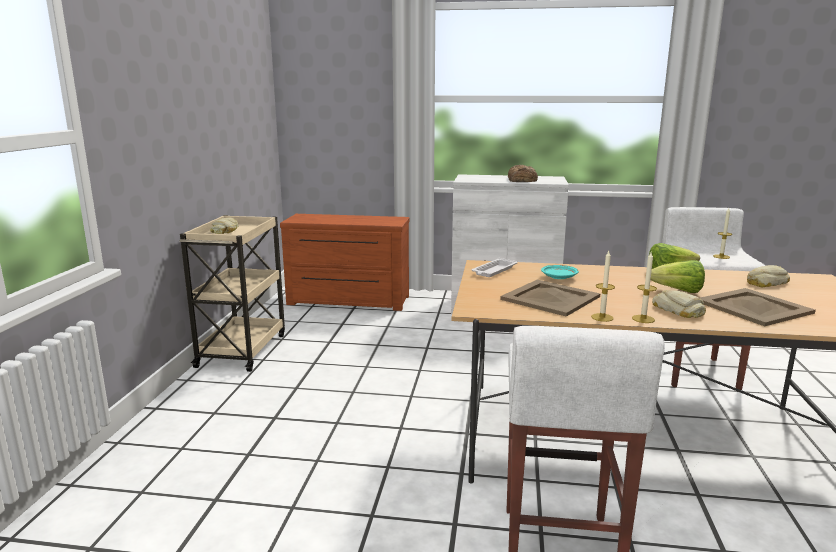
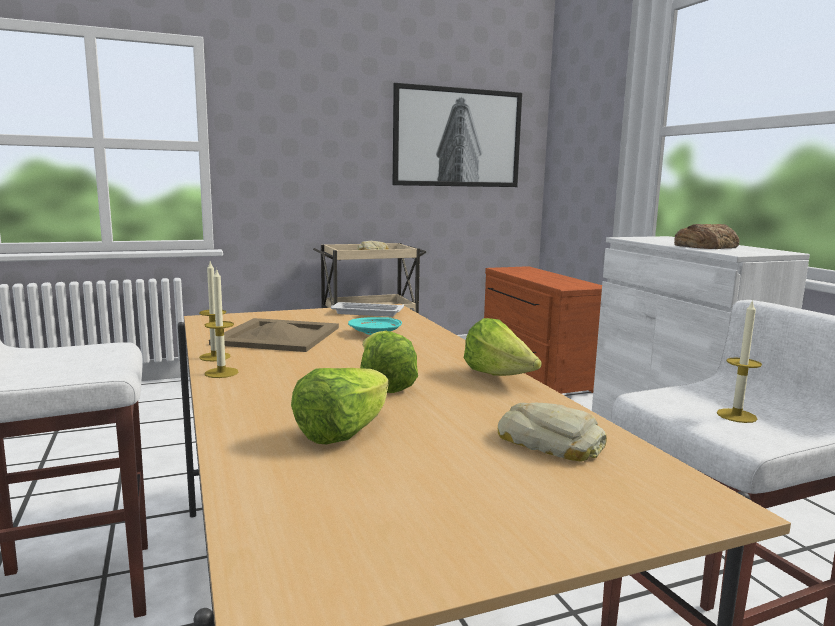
camera: 60 degrees right, 5 degrees down
bread [652,290,706,318] -> none
beige tray [700,288,816,326] -> lettuce [291,368,388,444]
none -> picture [393,83,522,187]

